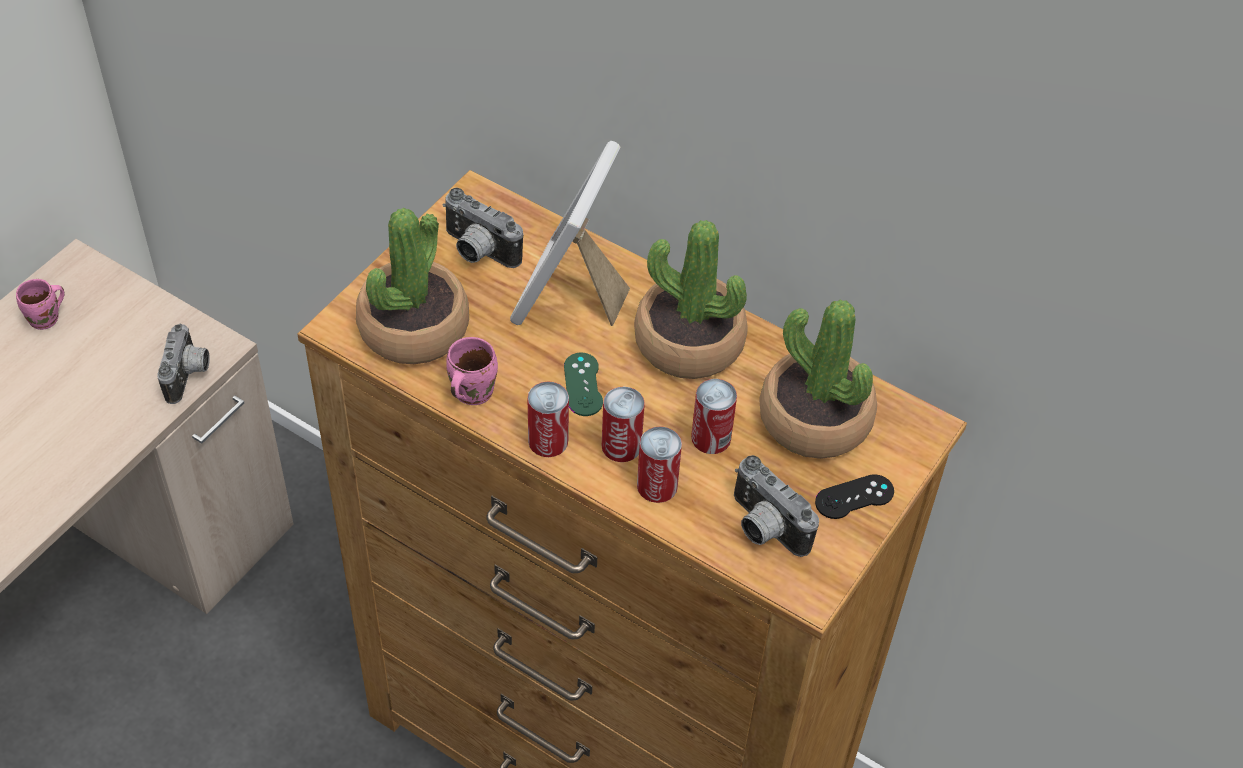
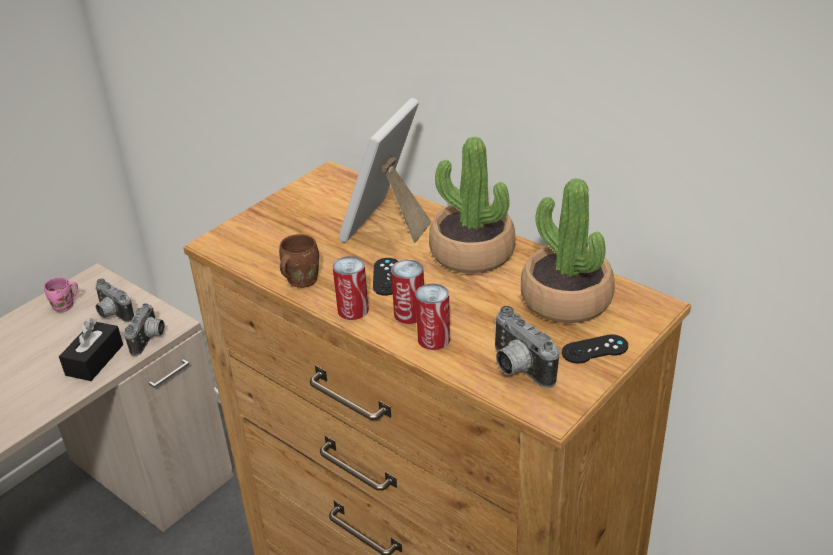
camera: 10 degrees right, 15 degrees down
potted plant [356,208,469,364] -> none
camera [442,187,523,268] -> camera moved to [95,278,134,322]
pink mug [446,337,498,405] -> brown mug [279,234,319,288]
green game controller [564,353,603,416] -> black game controller [373,258,398,296]
can [691,379,737,454] -> none
none -> black tissue box [59,318,123,381]

